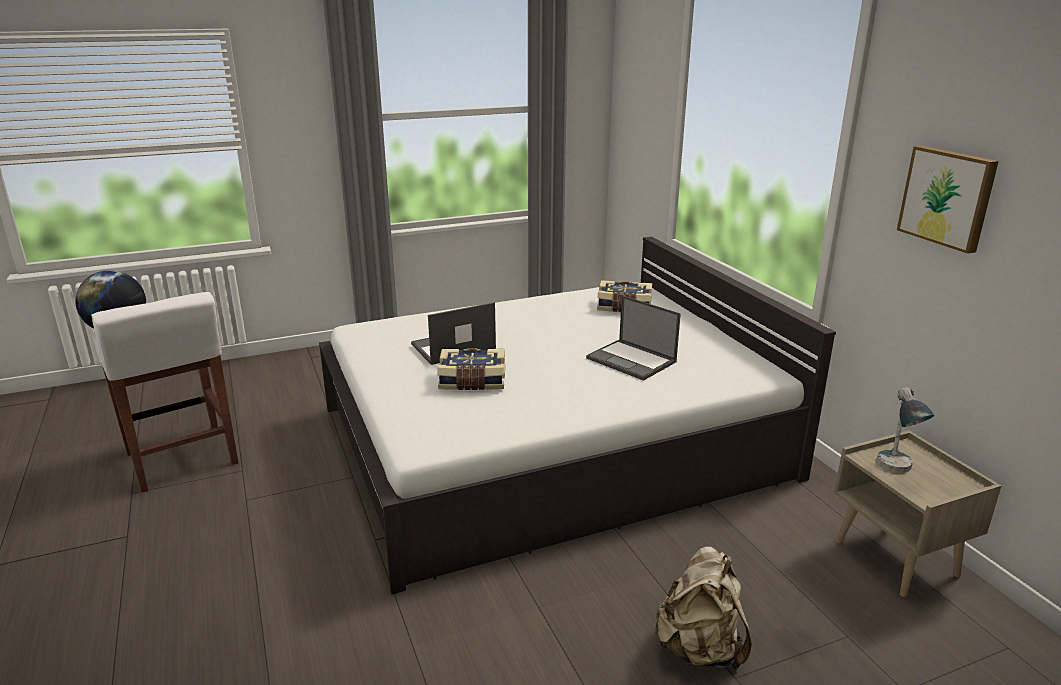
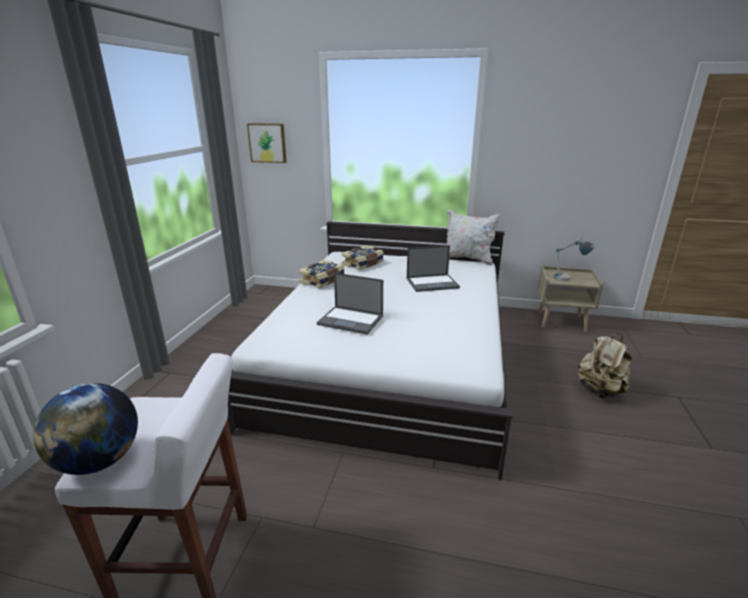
camera: 55 degrees left, 0 degrees up
laptop [411,302,496,365] -> laptop turned 75 degrees counterclockwise [317,273,383,335]
book [437,348,505,390] -> book moved to [298,260,345,289]
picture [897,145,999,254] -> picture moved to [247,123,287,163]
none -> white pillow [447,210,500,266]

